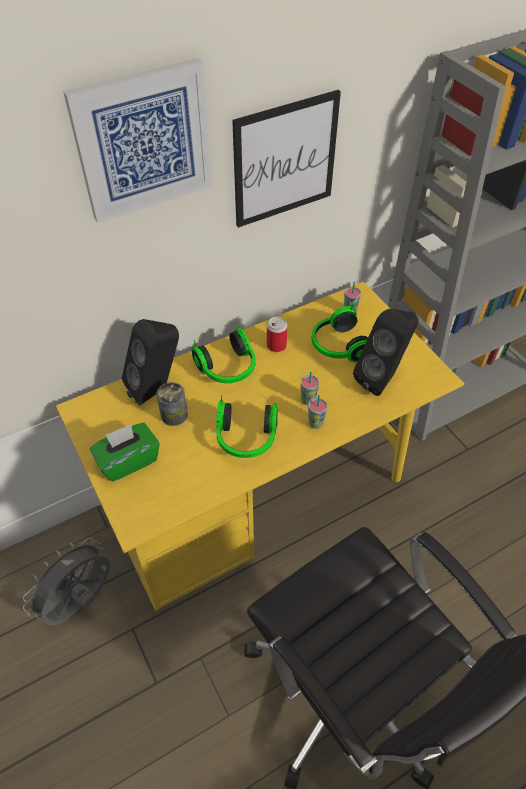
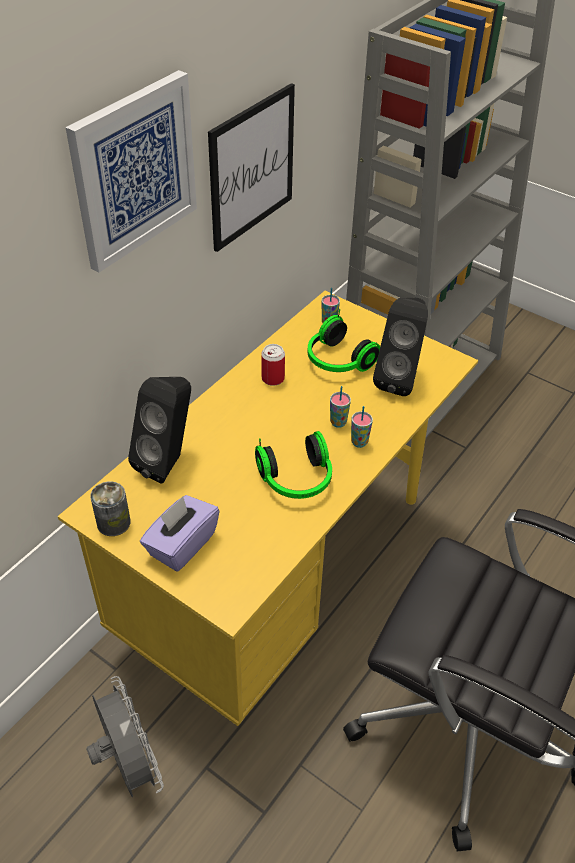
camera: 25 degrees left, 5 degrees down
grey fan [23,538,110,625] -> grey fan turned 135 degrees clockwise [86,676,164,797]
green tissue box [90,423,160,482] -> purple tissue box [140,495,220,571]
can [156,382,188,426] -> can moved to [90,481,131,536]
headphones [191,328,256,383] -> none

